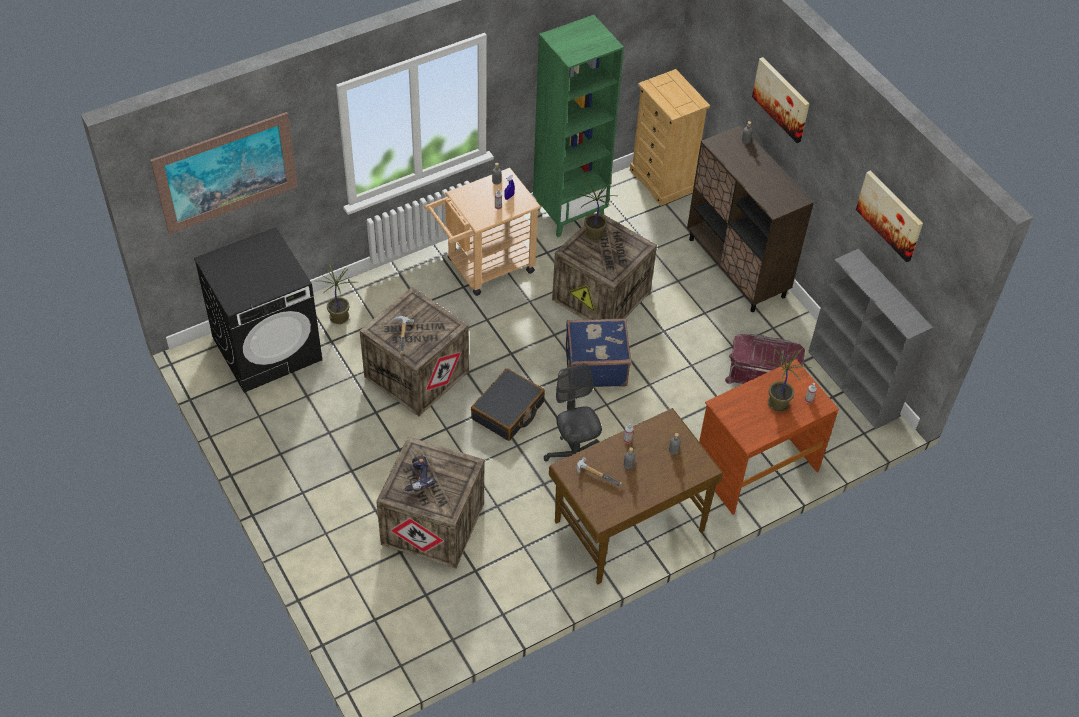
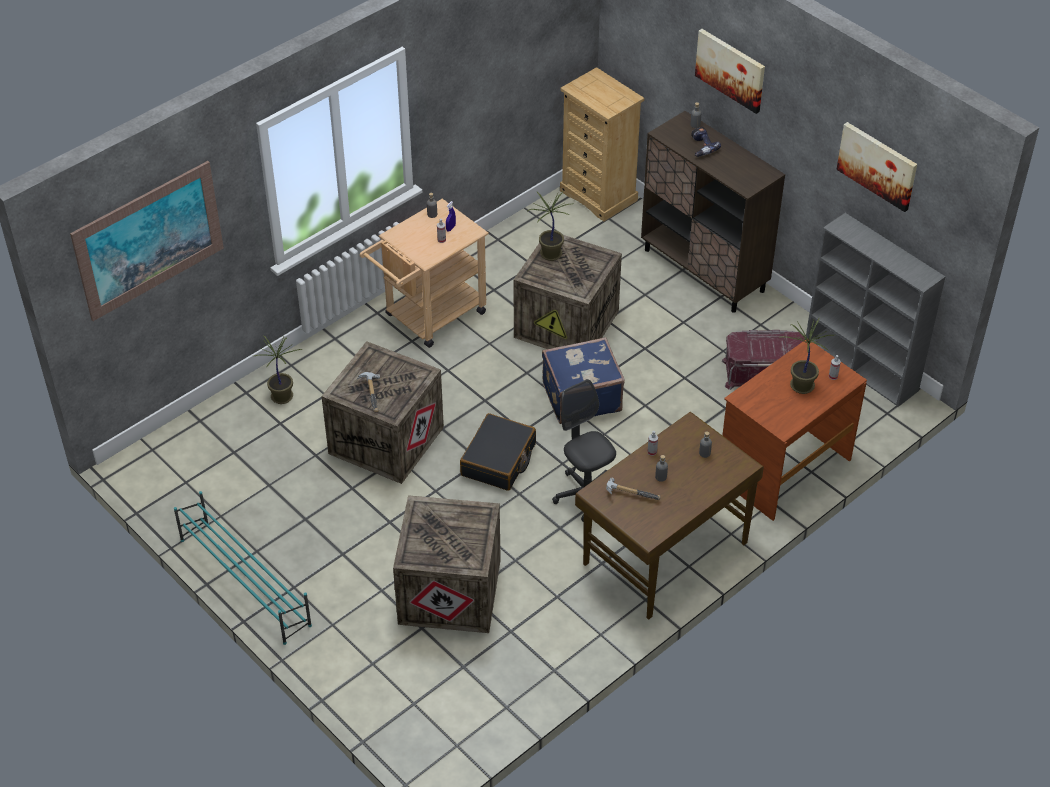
camera: 10 degrees left, 5 degrees down
black washing machine [194,227,322,393] -> none
power drill [405,456,435,491] -> power drill moved to [692,127,721,157]
green bookcase [533,15,624,237] -> none
none -> turquoise shoe rack [174,491,312,645]

